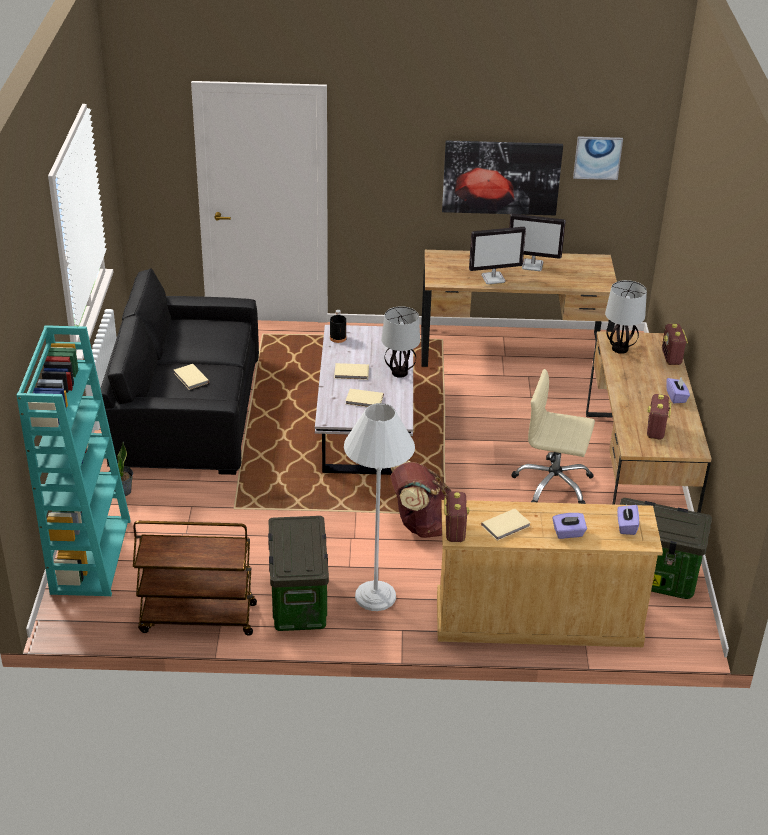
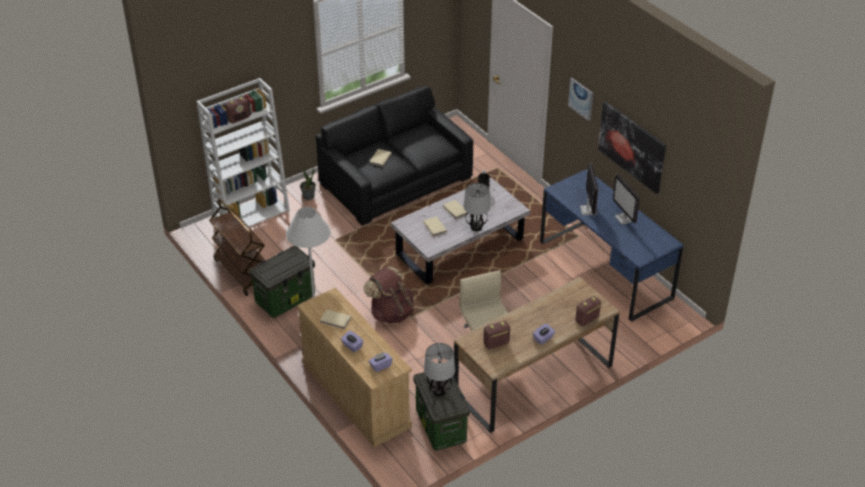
camera: 55 degrees right, 5 degrees up
turquoise bookcase [17,325,131,596] -> white bookcase [197,78,290,227]
brown desk [421,250,617,367] -> blue desk [540,169,684,322]
radio [444,491,470,542] -> radio moved to [225,97,250,124]
monitor [469,227,526,284] -> monitor turned 135 degrees counterclockwise [580,164,599,215]
picture [573,136,623,180] -> picture moved to [568,78,593,121]
table lamp [605,280,647,354] -> table lamp moved to [424,343,455,396]

